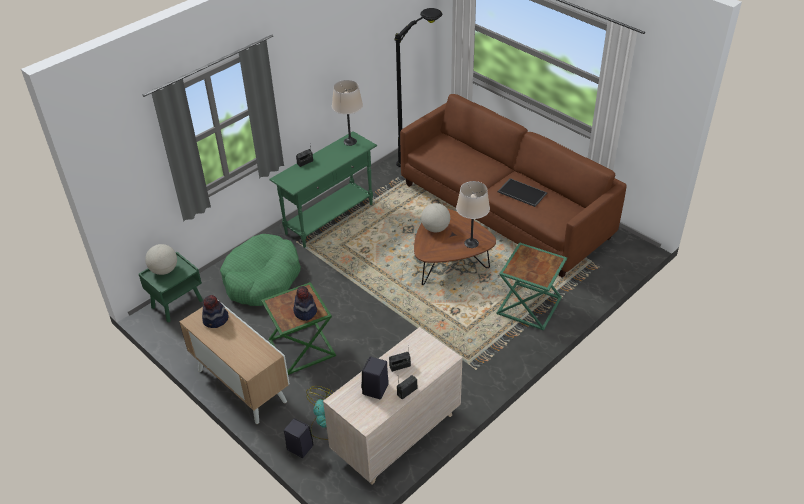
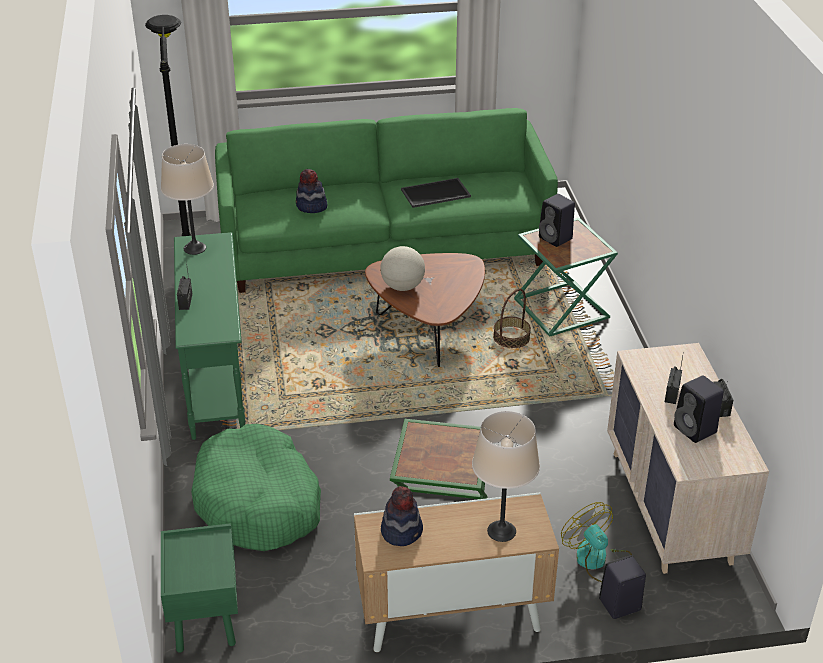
camera: 55 degrees left, 5 degrees down
globe [145,244,177,275] -> none
hat [293,286,317,321] -> hat moved to [296,169,327,213]
brown sofa [400,94,627,278] -> green sofa [215,108,558,293]
beige table lamp [456,181,490,248] -> beige table lamp moved to [472,411,540,542]
none -> basket [493,289,531,348]
none -> black speaker [539,194,575,247]

